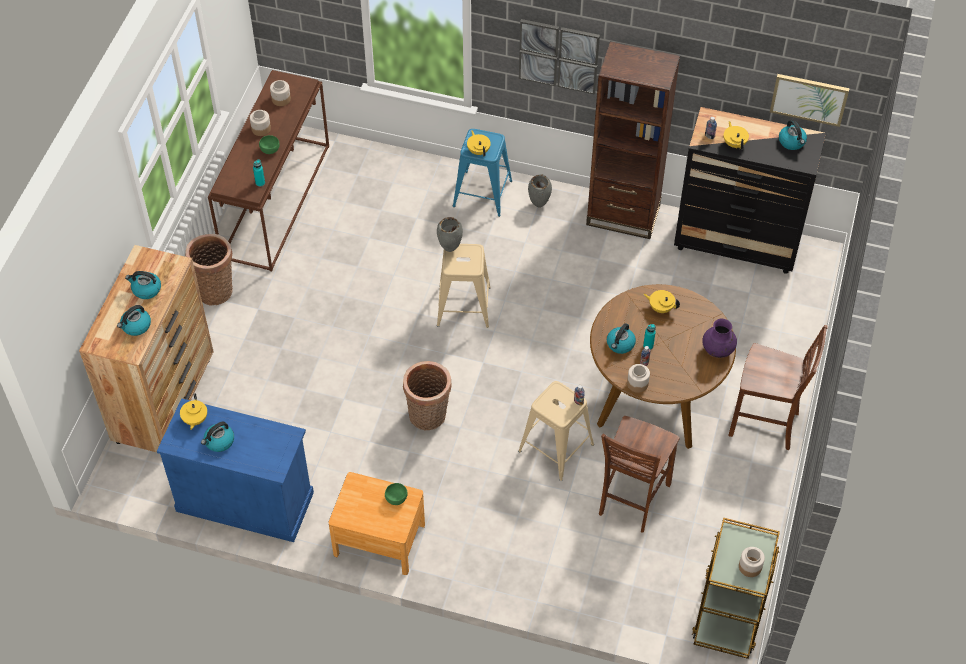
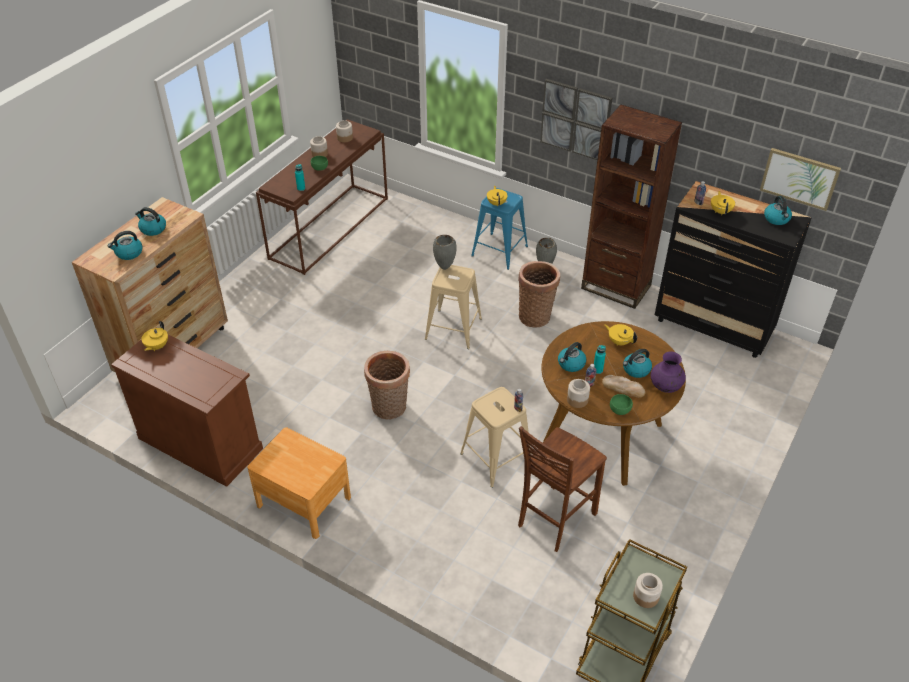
camera: 15 degrees right, 10 degrees down
blue cabinet [157,398,314,542] -> brown cabinet [111,335,263,487]
basket [185,234,233,305] -> basket moved to [518,261,560,328]
kettle [201,422,234,452] -> kettle moved to [623,349,652,378]
green bowl [385,483,408,505] -> green bowl moved to [610,394,633,415]
brown chair [728,325,828,450] -> none
none -> bread [602,375,646,398]

